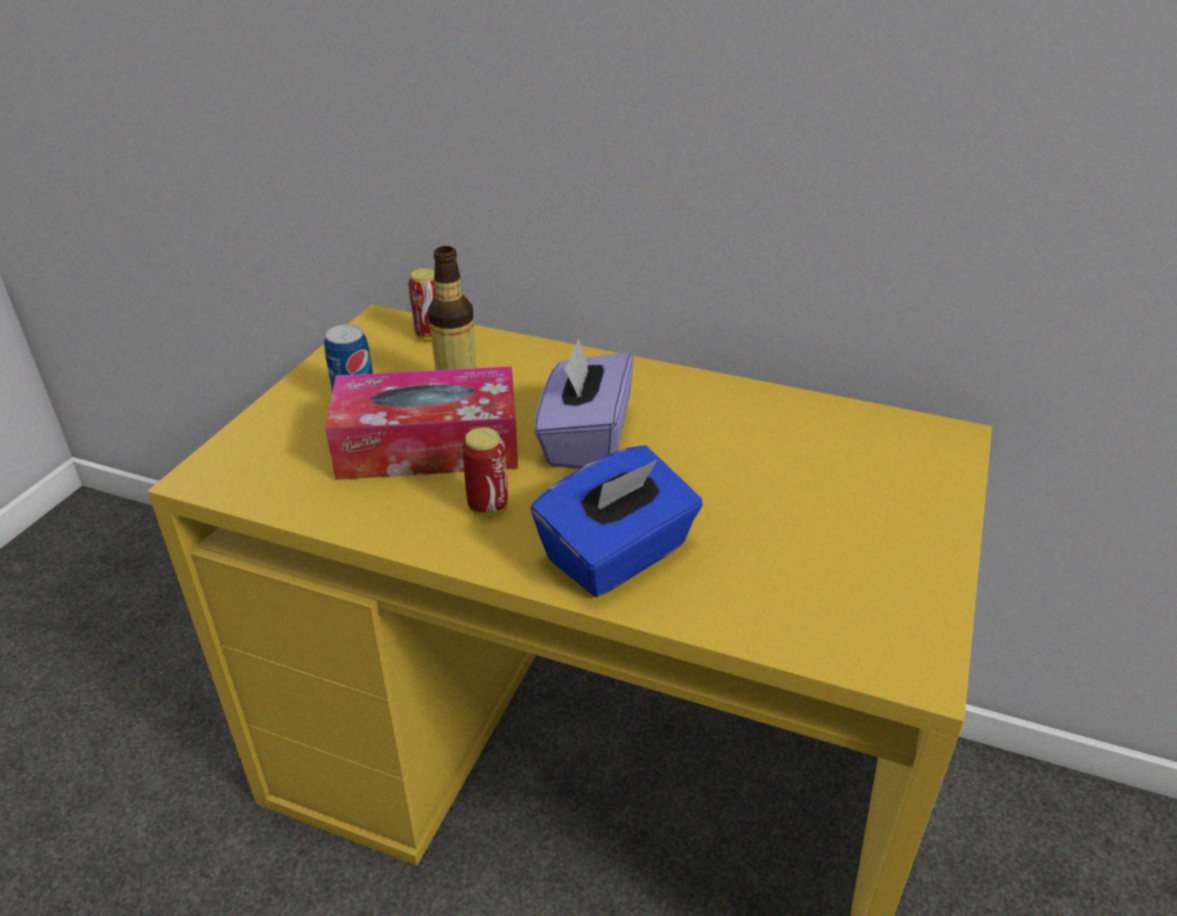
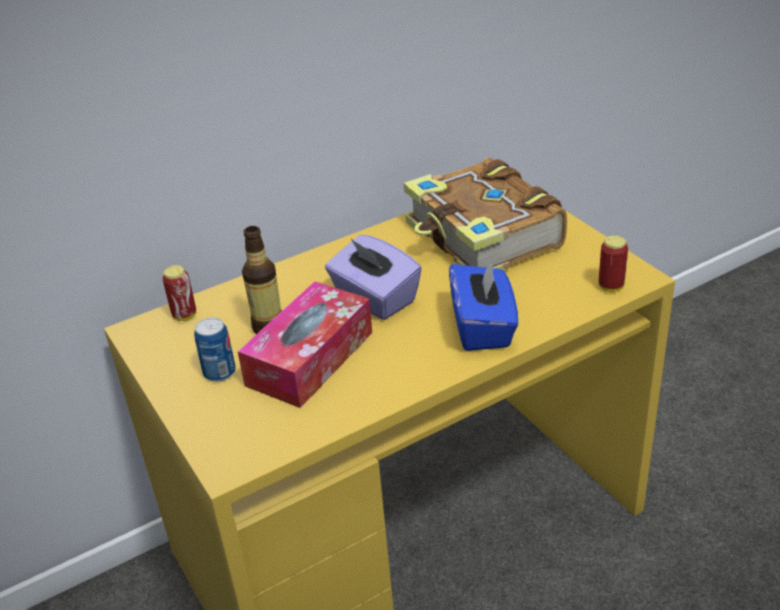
camera: 50 degrees left, 0 degrees up
can [462,427,508,517] -> can moved to [599,235,628,292]
none -> book [404,158,567,270]

